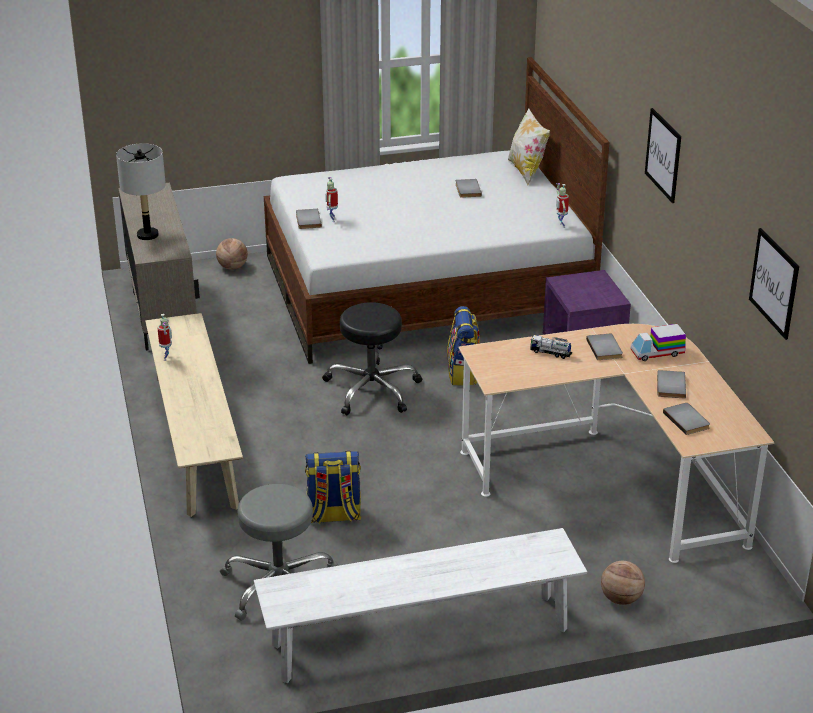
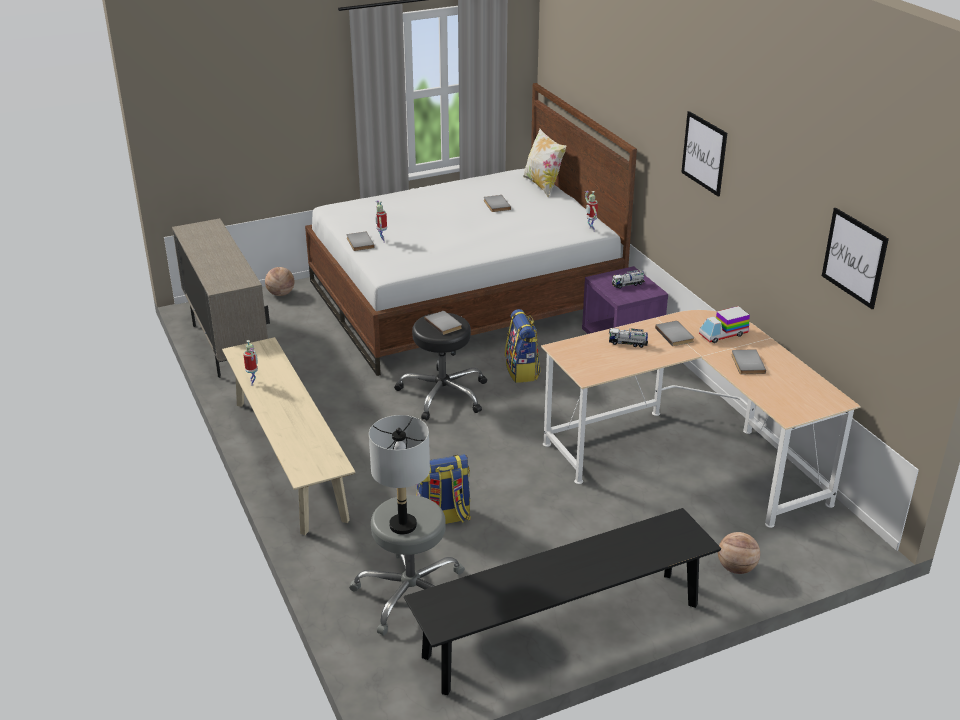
camera: 10 degrees left, 0 degrees up
grey table lamp [116,143,166,240] -> grey table lamp moved to [369,415,430,534]
white bench [254,528,587,683] -> black bench [404,508,721,695]
grey book [663,403,710,435] -> grey book moved to [424,311,462,335]
none -> toy truck [612,270,645,289]

